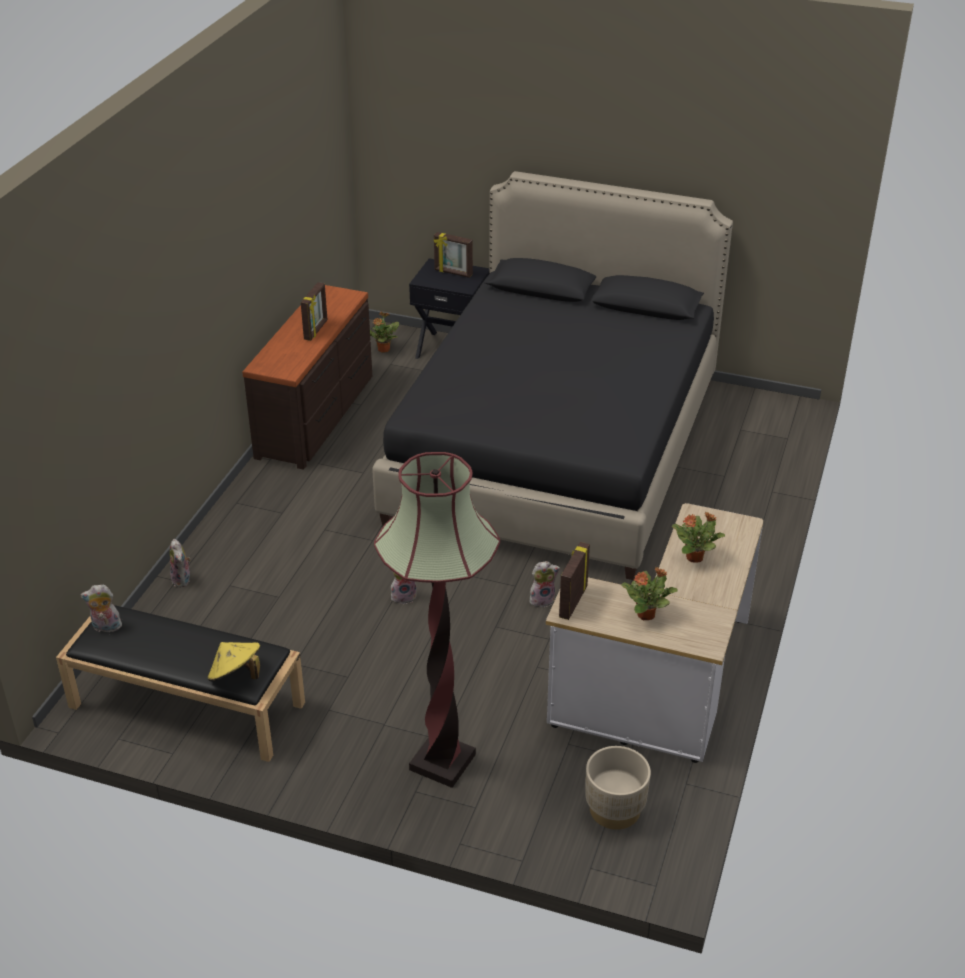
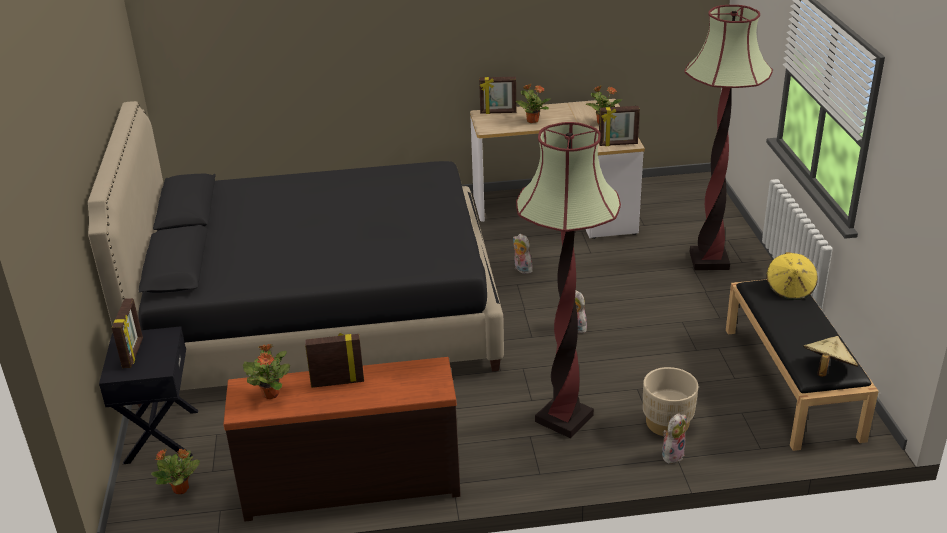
camera: 115 degrees left, 5 degrees down
plush toy [81,584,122,632] -> beige hat [803,336,858,377]
beige planter [585,746,651,830] -> beige planter moved to [643,367,698,436]
none -> potted plant [243,344,290,399]
none -> picture frame [479,77,516,114]
none -> floor lamp [516,122,621,438]

